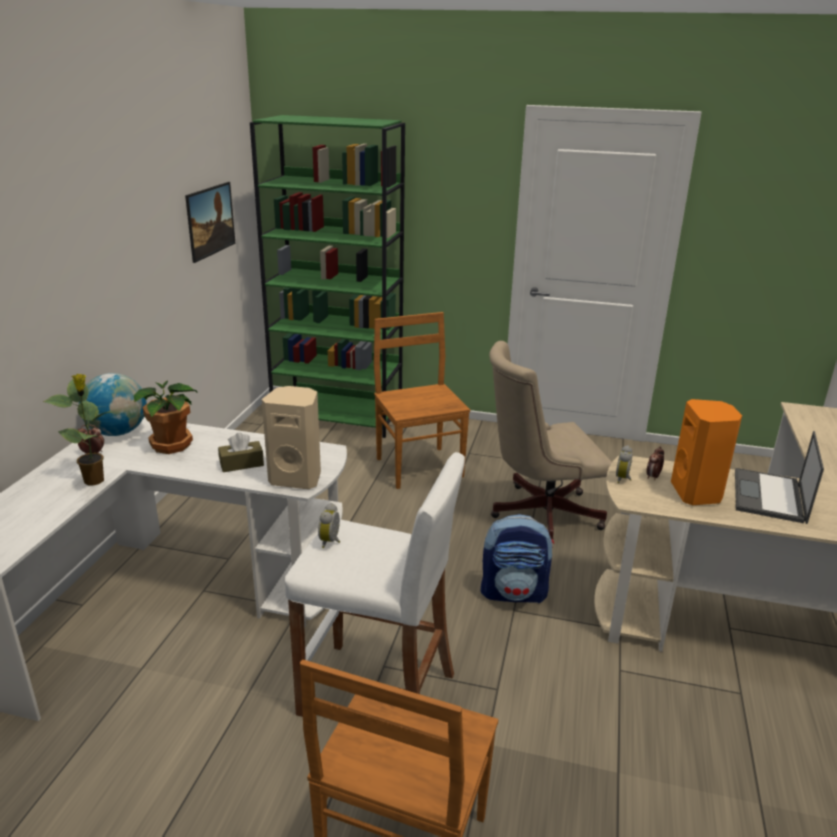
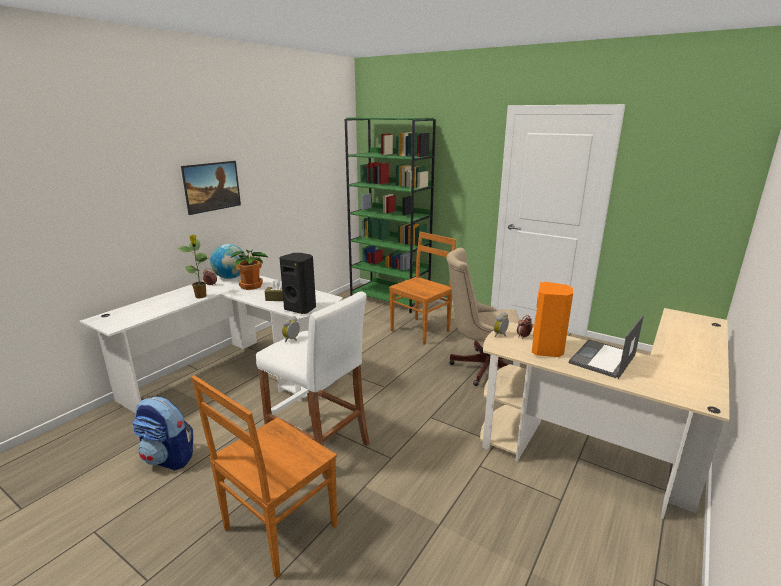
camera: 20 degrees right, 5 degrees down
picture [185,182,235,263] -> picture moved to [181,161,241,215]
beige speaker [262,386,321,489] -> black speaker [280,253,316,314]
brown chair [374,312,470,489] -> brown chair turned 45 degrees clockwise [389,232,456,345]
backpack [481,514,554,603] -> backpack moved to [132,397,193,471]

